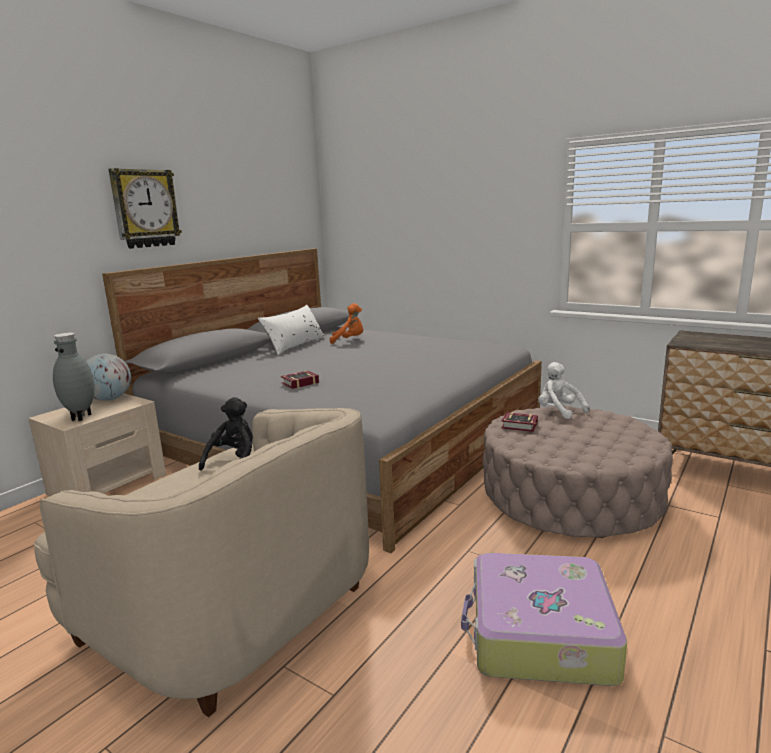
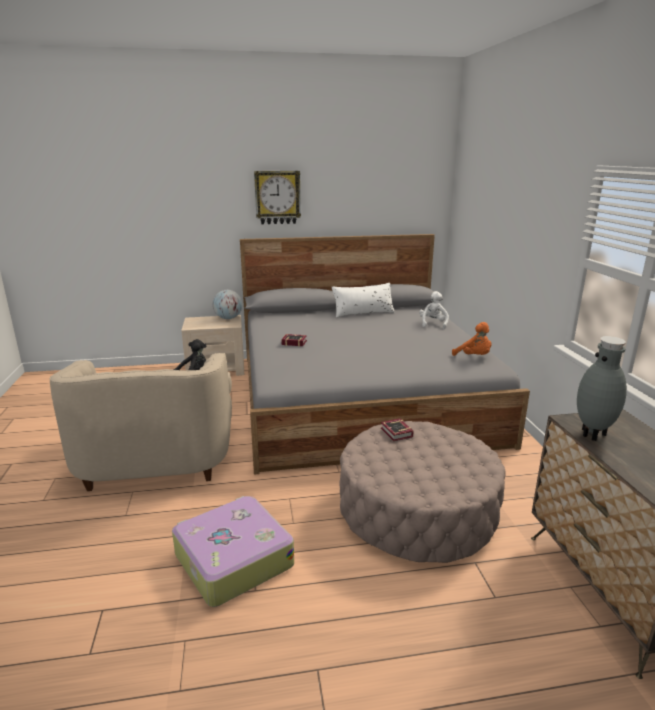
camera: 45 degrees right, 5 degrees up
grey vase [53,333,95,421] -> grey vase moved to [577,336,627,441]
orange plush toy [330,303,363,344] -> orange plush toy moved to [452,322,492,356]
white plush toy [538,362,589,419] -> white plush toy moved to [419,291,449,329]

